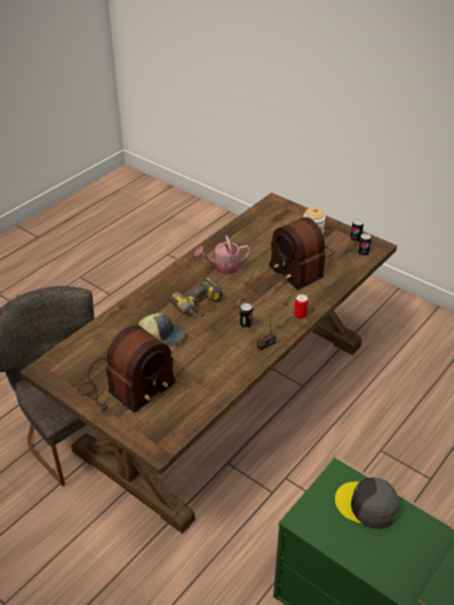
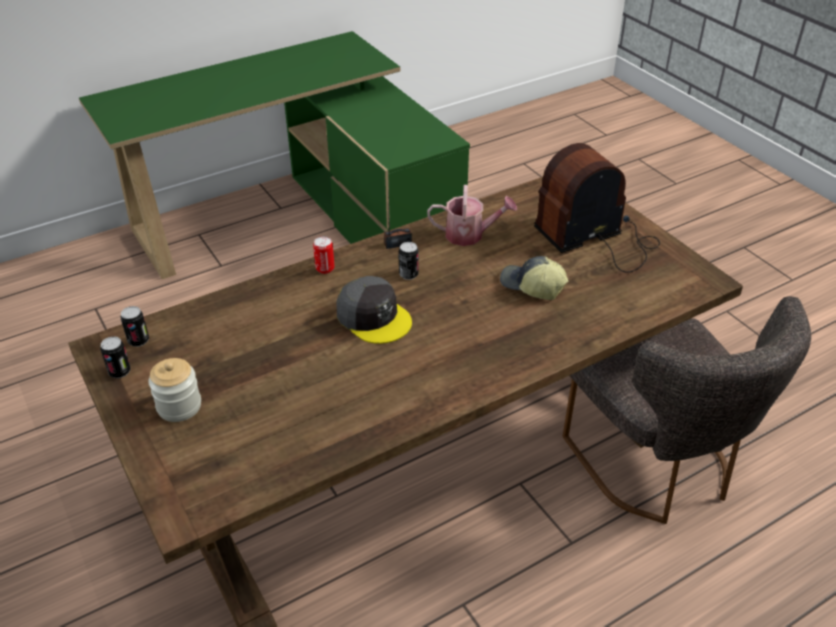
camera: 160 degrees left, 0 degrees up
power drill [170,277,222,317] -> none
watering can [194,236,251,274] -> watering can moved to [427,185,517,246]
radio [269,217,333,289] -> none
grey cap [335,477,400,529] -> grey cap moved to [337,276,412,344]

